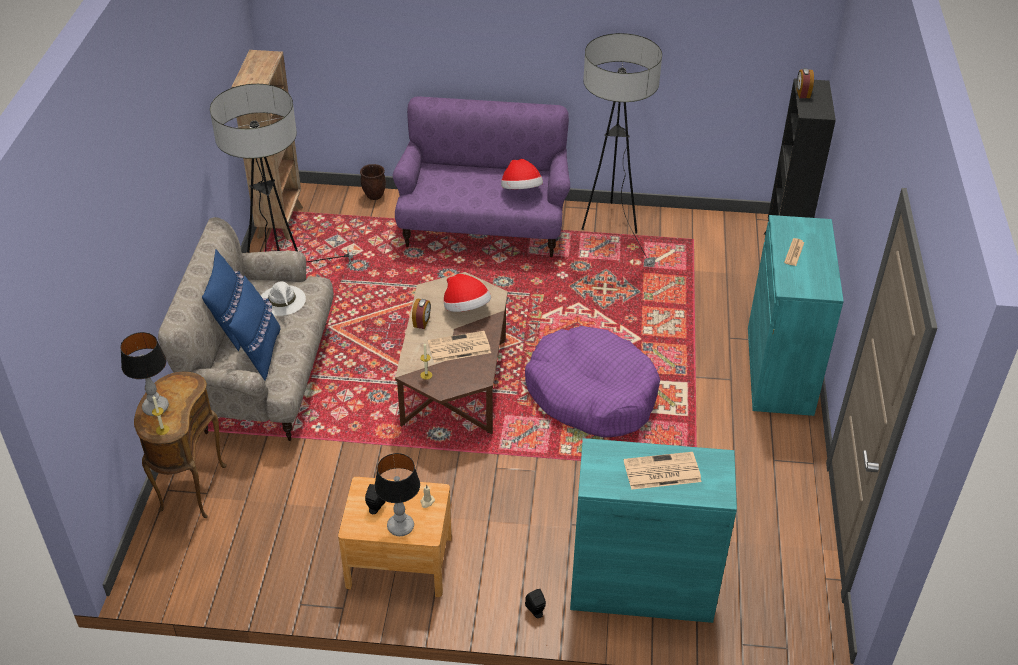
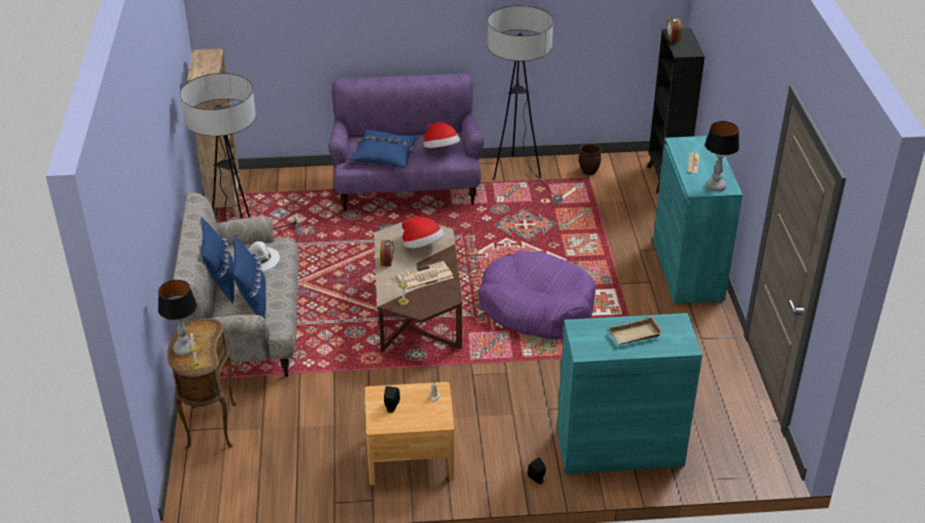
camera: 10 degrees left, 5 degrees down
brown planter [360,164,386,200] -> brown planter moved to [579,143,602,175]
table lamp [374,453,420,536] -> table lamp moved to [705,121,739,192]
newspaper [624,452,701,490] -> beige tray [608,316,663,345]
none -> blue pillow [348,129,418,168]

